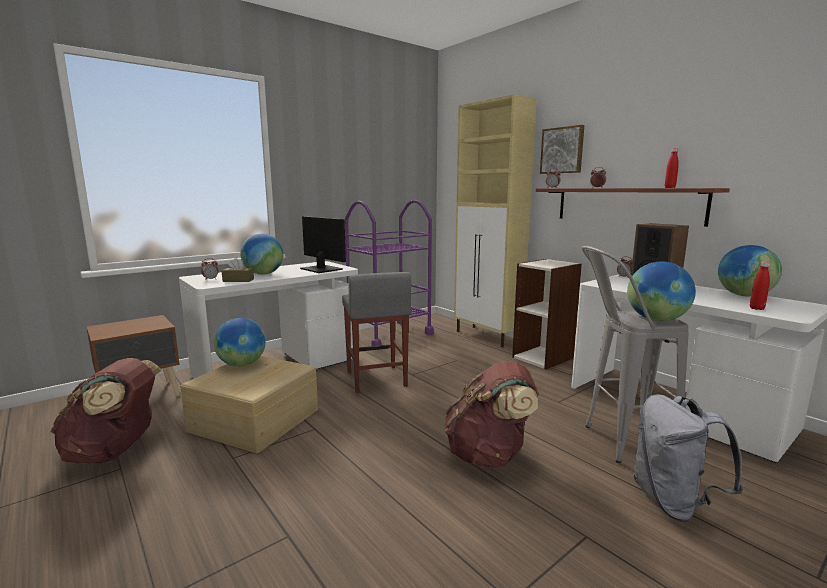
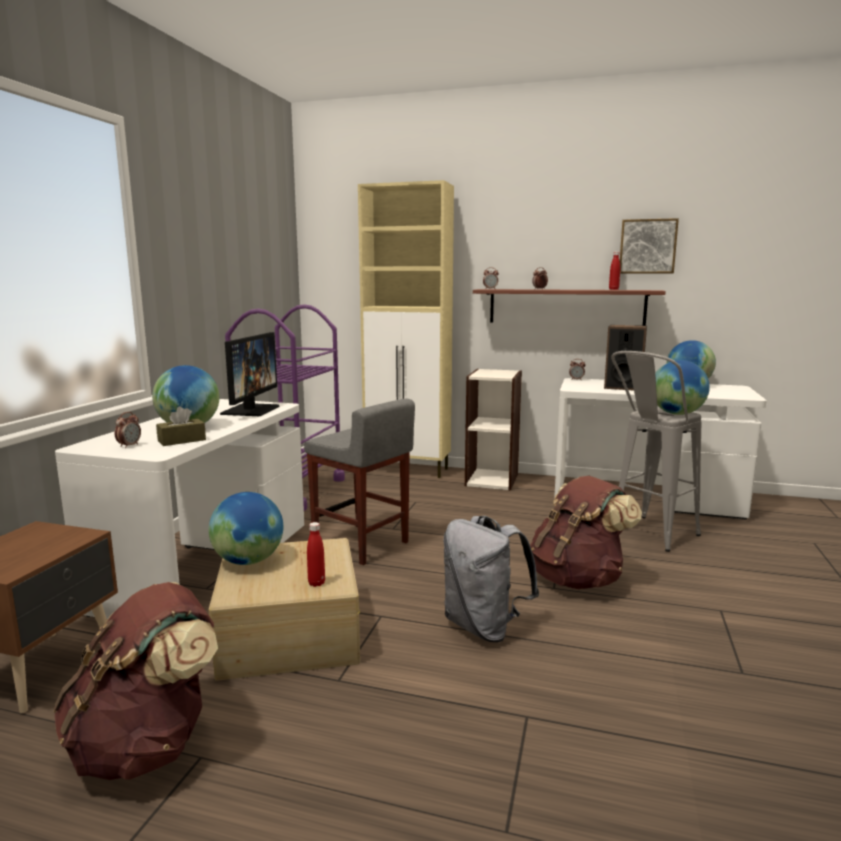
camera: 35 degrees left, 0 degrees up
monitor [300,216,346,273] -> monitor turned 90 degrees clockwise [220,332,280,416]
picture [540,125,584,174] -> picture moved to [620,218,679,274]
grey backpack [634,394,743,522] -> grey backpack moved to [444,516,539,642]
red bottle [750,261,770,310] -> red bottle moved to [307,522,325,587]

